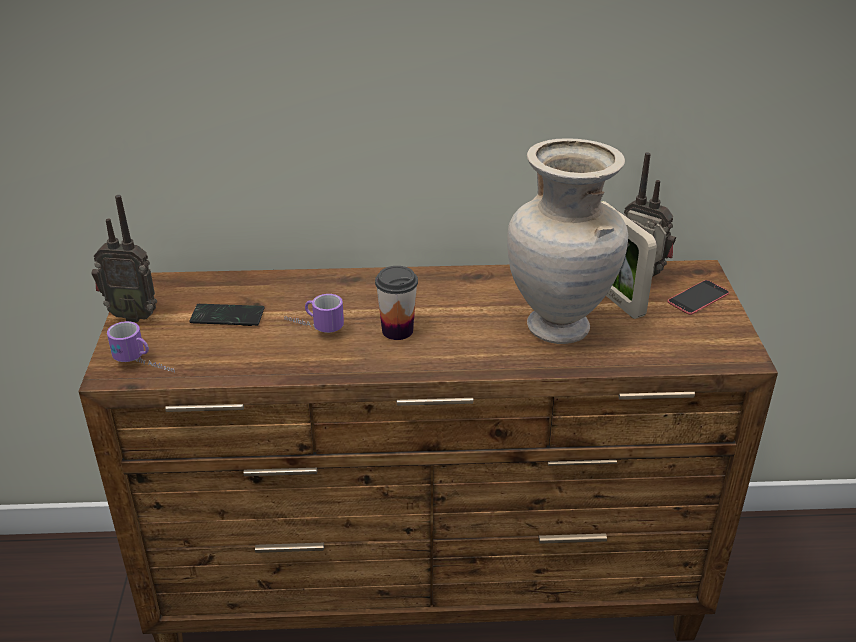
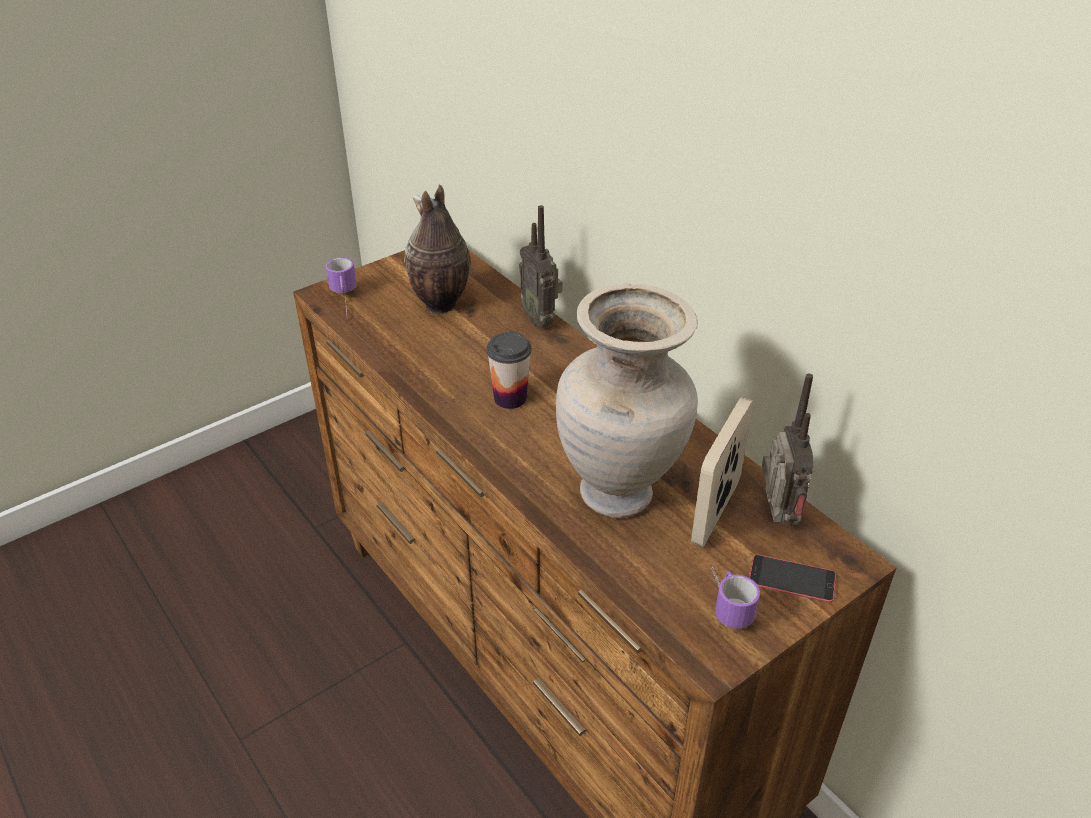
camera: 55 degrees right, 5 degrees up
radio [92,195,157,323] -> radio moved to [519,205,562,327]
phone [189,304,264,326] -> vase [404,185,471,314]
mug [284,294,344,333] -> mug moved to [711,566,760,629]

